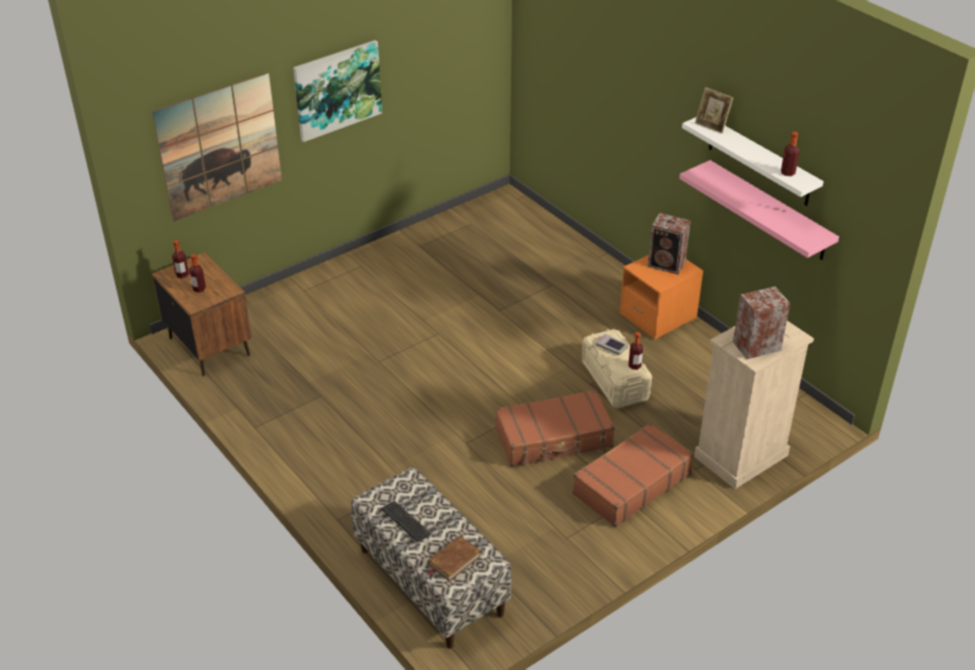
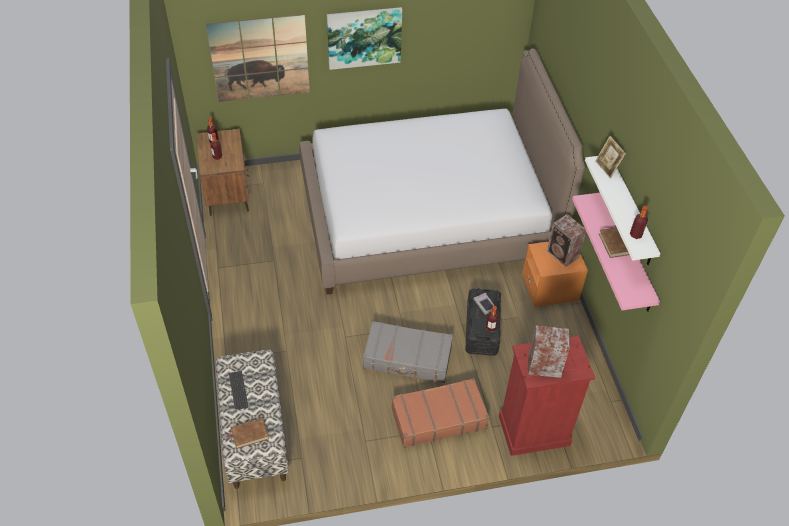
camera: 25 degrees right, 10 degrees up
brown suitcase [495,389,615,467] -> grey suitcase [363,321,453,383]
beige storage box [582,329,652,408] -> black storage box [465,288,501,356]
beige dresser [694,321,814,489] -> red dresser [499,336,595,456]
none -> bed [299,49,585,295]
none -> brown book [599,227,630,258]

